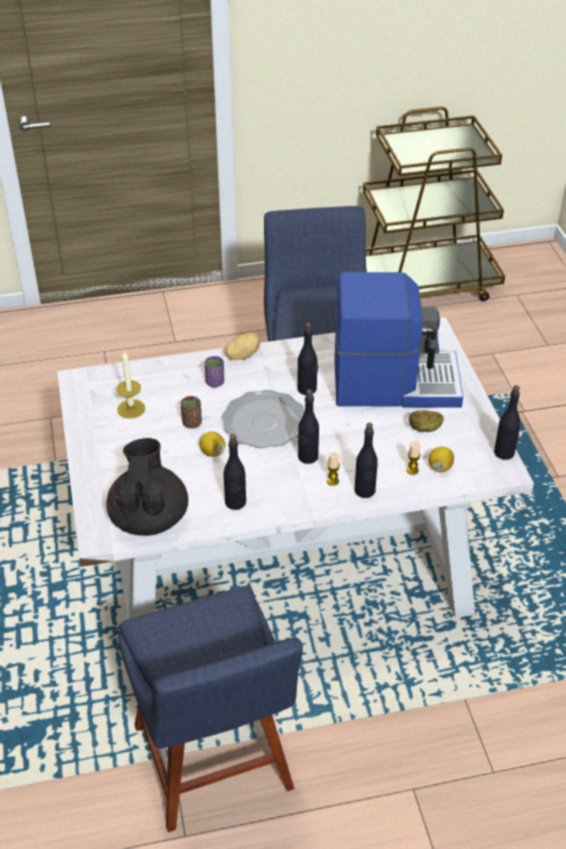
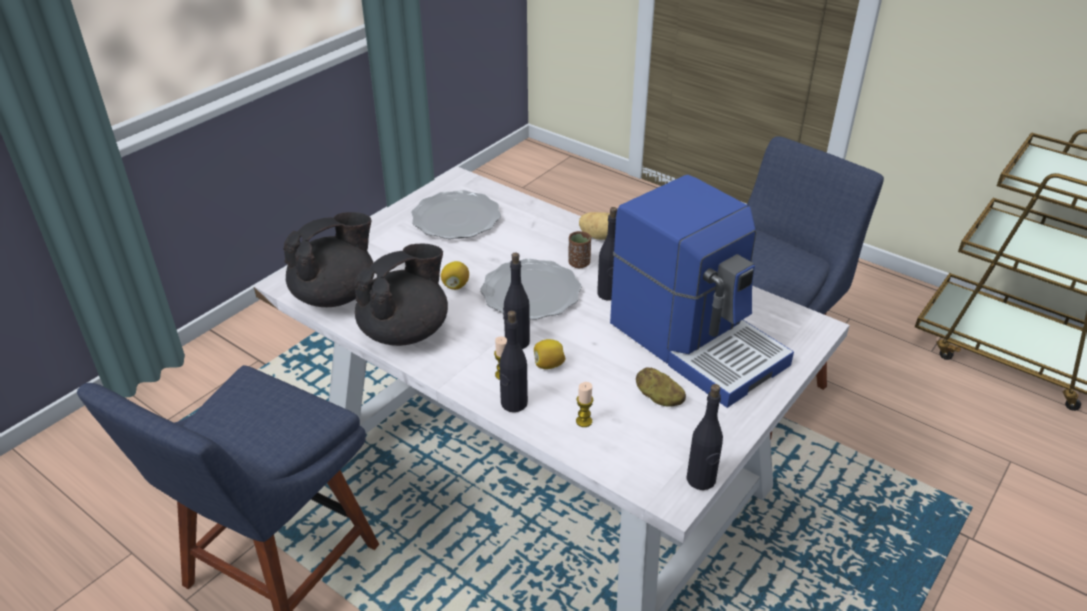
camera: 50 degrees right, 5 degrees down
candle [117,351,145,419] -> plate [411,190,501,239]
brown cup [181,396,202,428] -> brown cup moved to [568,231,591,268]
purple cup [205,356,224,387] -> none
black bottle [224,434,246,510] -> black teapot [354,243,448,346]
lemon [429,447,454,472] -> lemon moved to [534,339,566,369]

